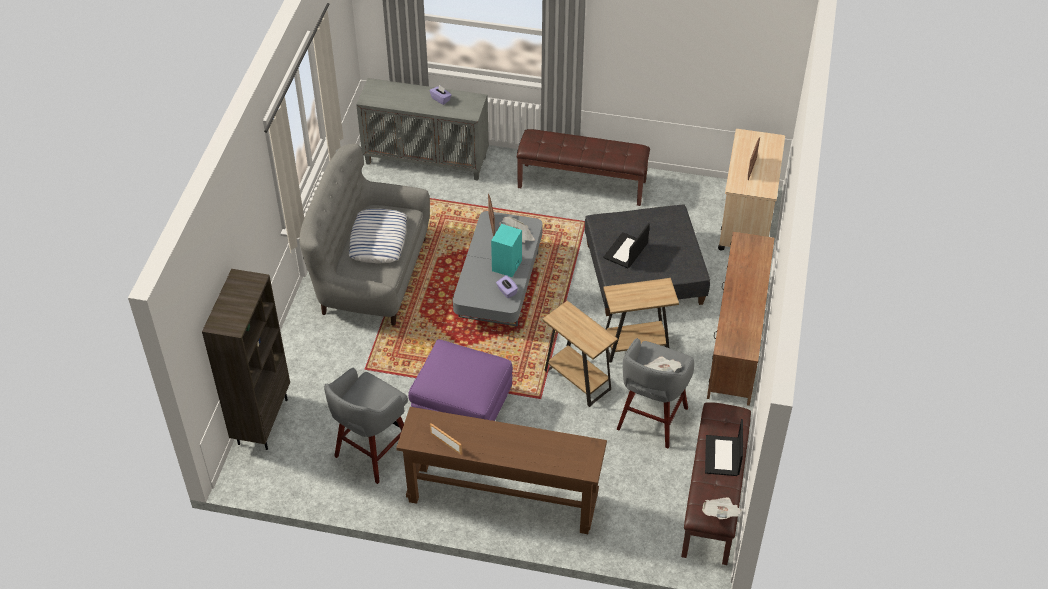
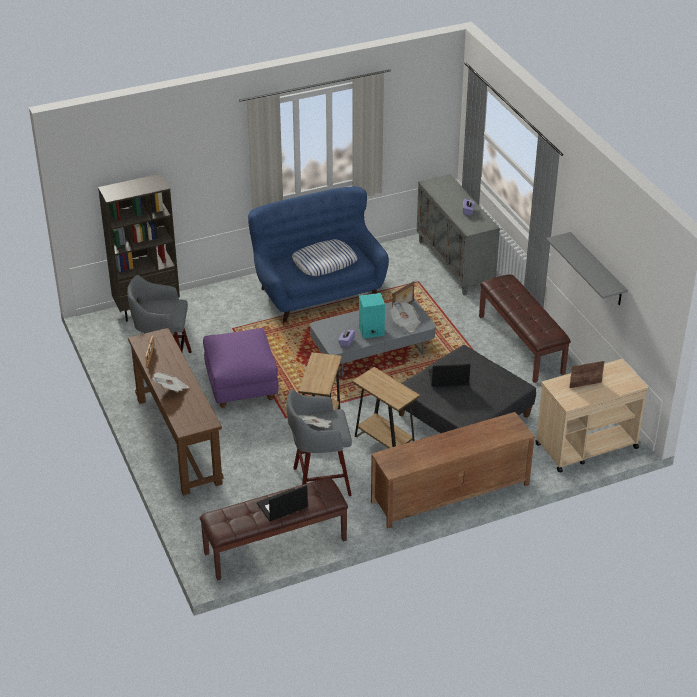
camera: 55 degrees right, 10 degrees down
grey sofa [299,144,430,326] -> blue sofa [248,186,389,323]
newspaper [702,497,742,519] -> newspaper moved to [153,372,189,392]
none -> grey shelf [546,232,628,305]

